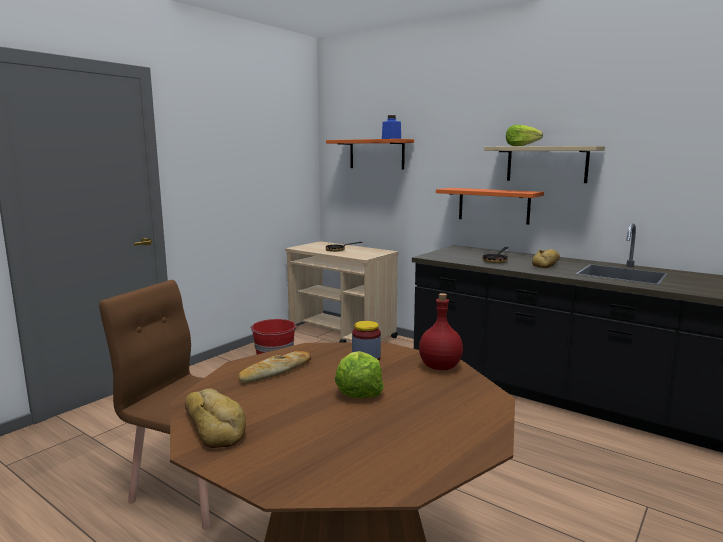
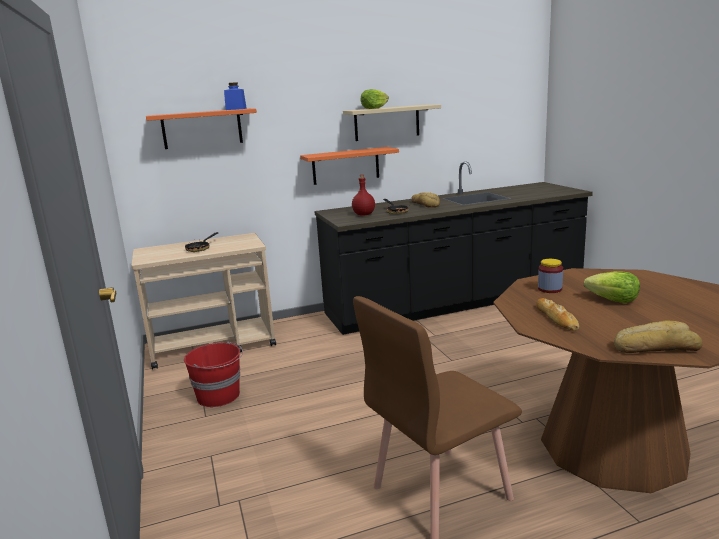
camera: 55 degrees left, 5 degrees up
red bottle [419,293,463,370] -> red bottle moved to [352,175,375,216]

